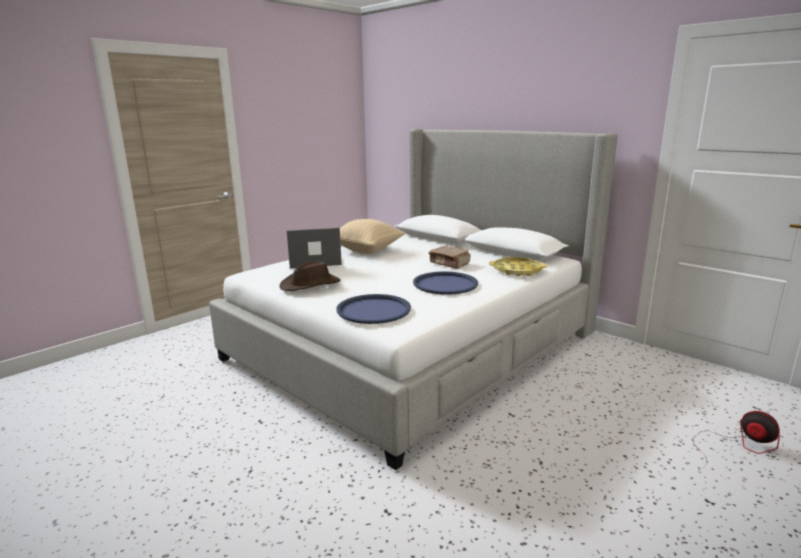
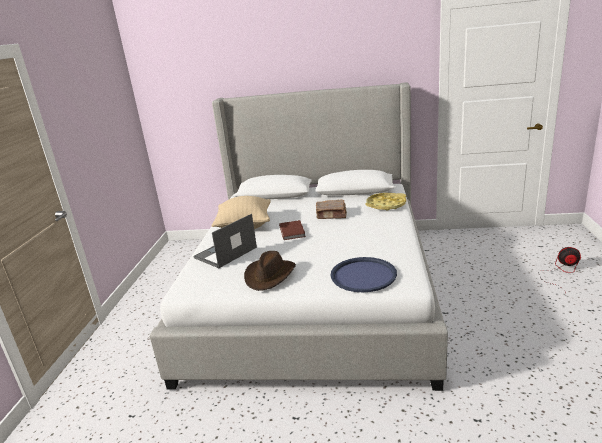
camera: 35 degrees left, 5 degrees up
blue tray [413,271,478,295] -> none
none -> brown book [279,220,306,240]

